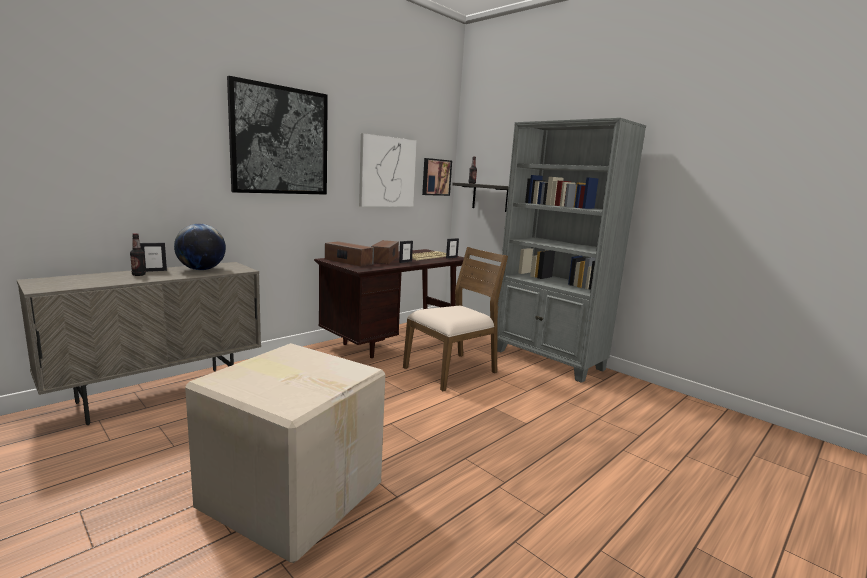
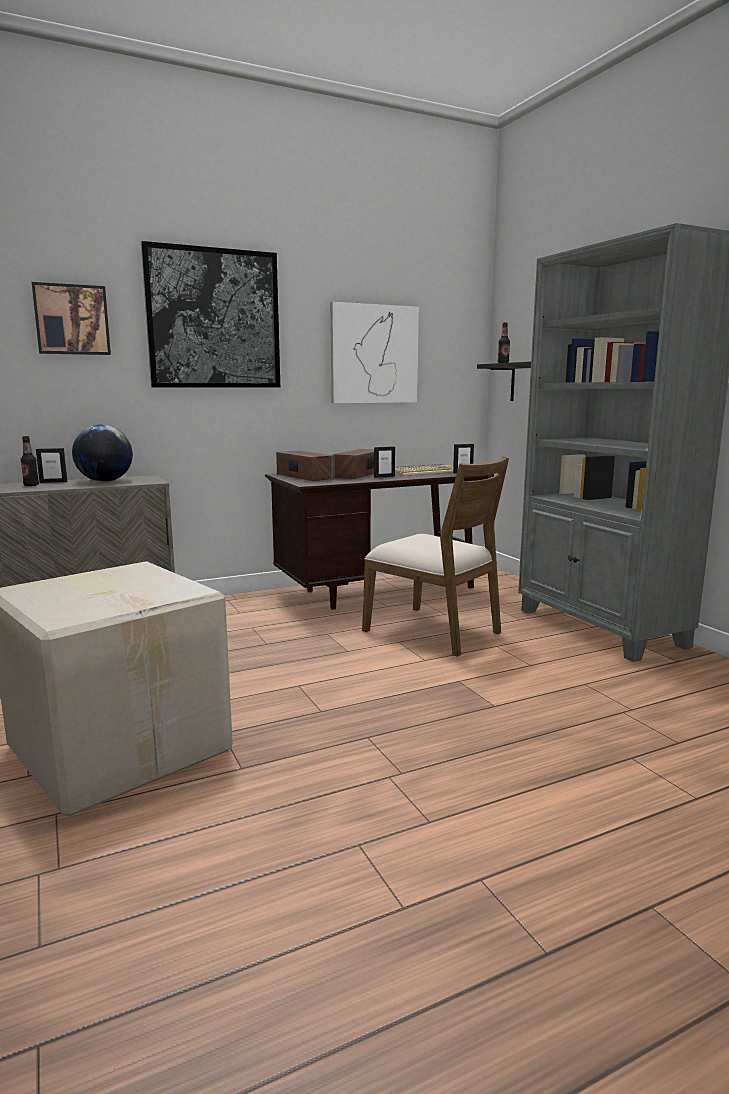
camera: 20 degrees right, 0 degrees up
brown chair [403,247,508,391] -> brown chair turned 60 degrees clockwise [362,456,509,657]
picture [422,158,452,196] -> picture moved to [32,282,111,355]

